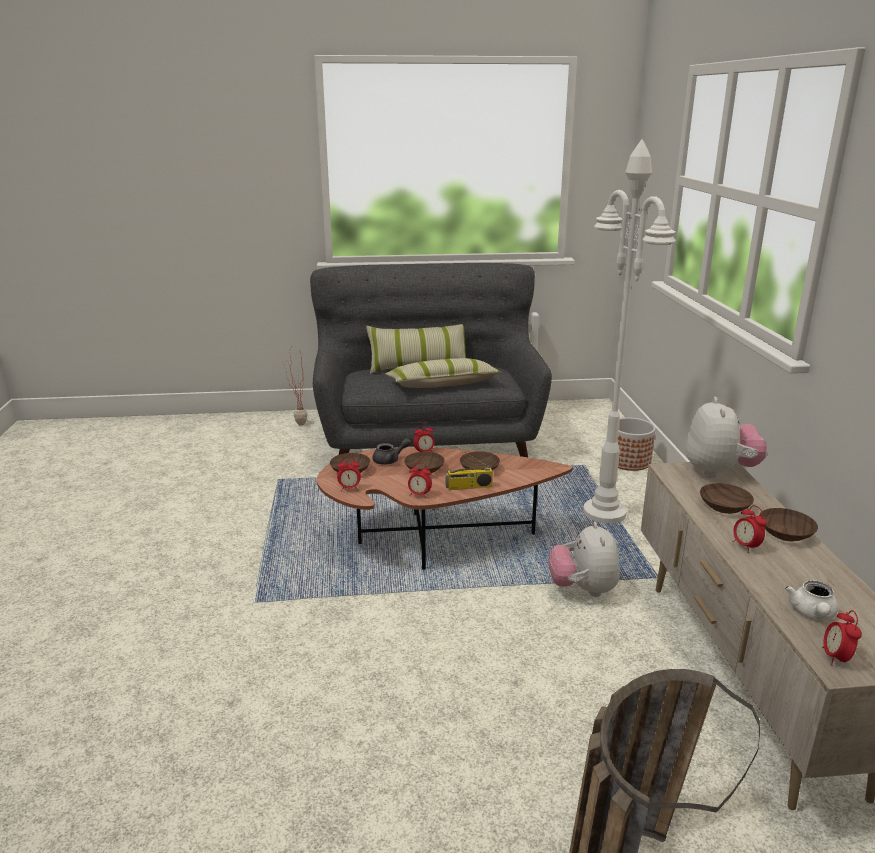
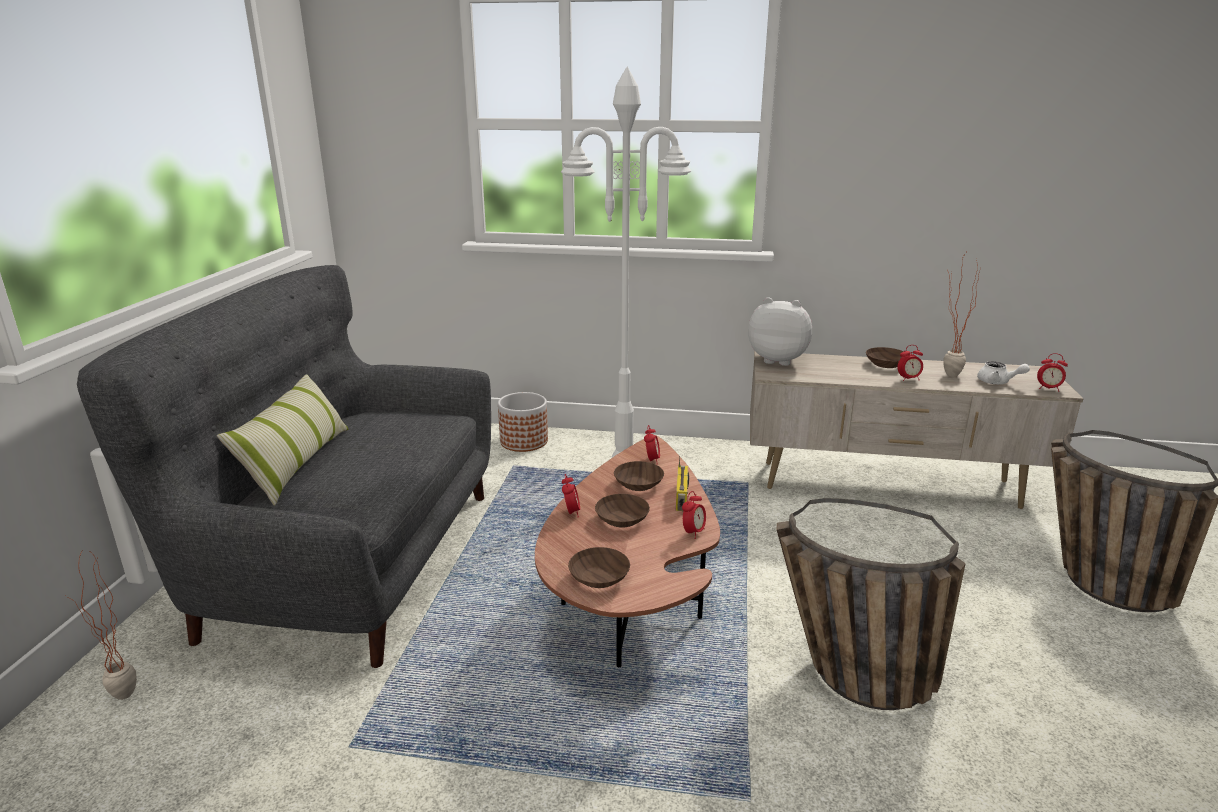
camera: 75 degrees left, 0 degrees up
alarm clock [337,457,361,491] -> alarm clock moved to [644,425,660,465]
grey teapot [372,438,411,465] -> none
pillow [385,358,502,388] -> none
plush toy [549,522,620,597] -> none
brown bowl [700,483,754,514] -> none
none -> basket [777,498,966,710]
none -> potted plant [944,253,980,377]

